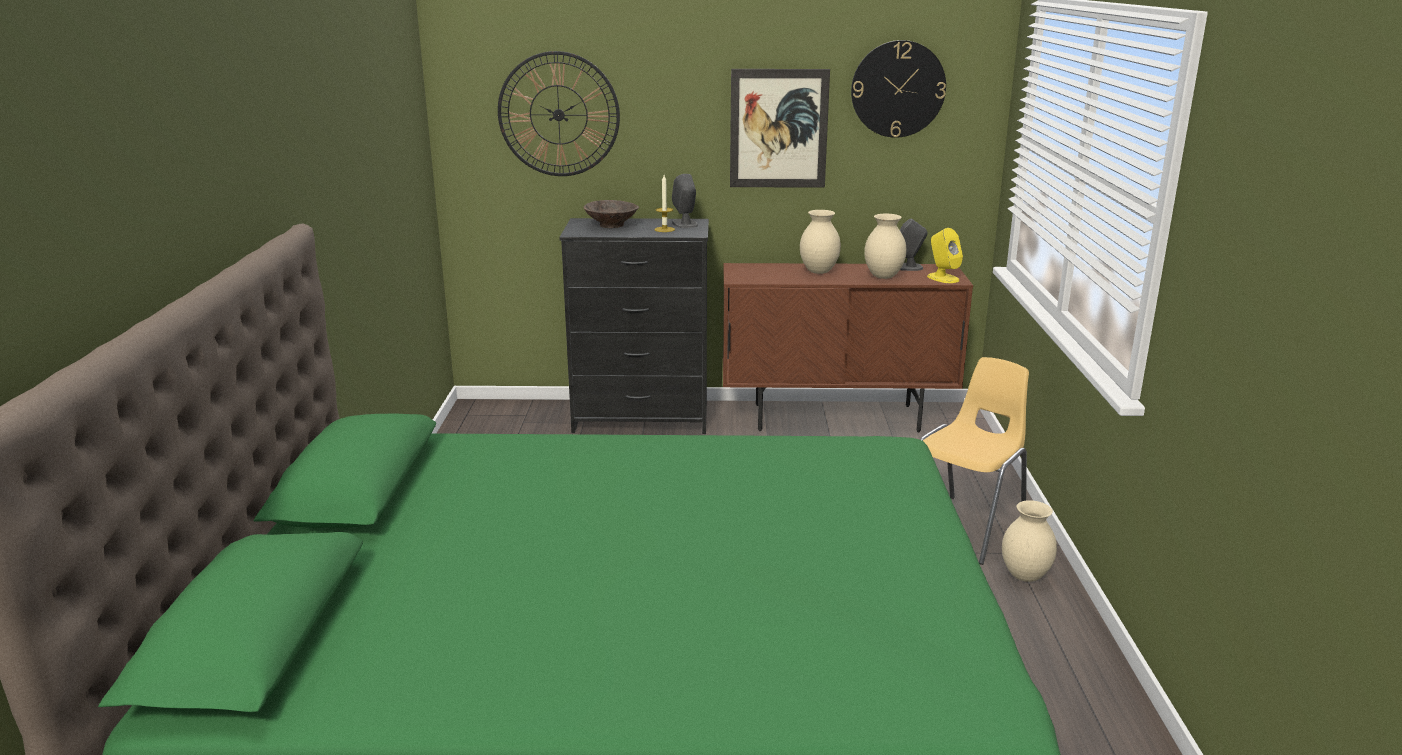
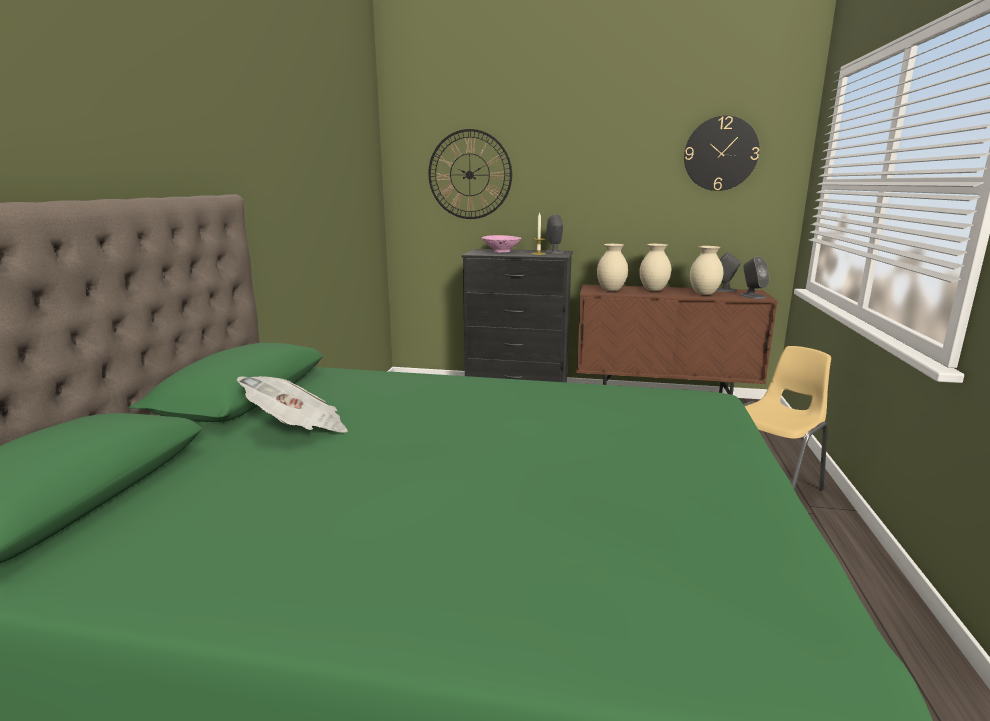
camera: 10 degrees right, 5 degrees down
brown bowl [584,200,639,228] -> pink bowl [482,235,521,253]
picture [730,69,830,188] -> none
yellow speaker [927,228,963,283] -> grey speaker [740,256,770,299]
beige vase [1002,500,1057,582] -> beige vase moved to [597,244,628,291]
none -> newspaper [237,376,348,433]

